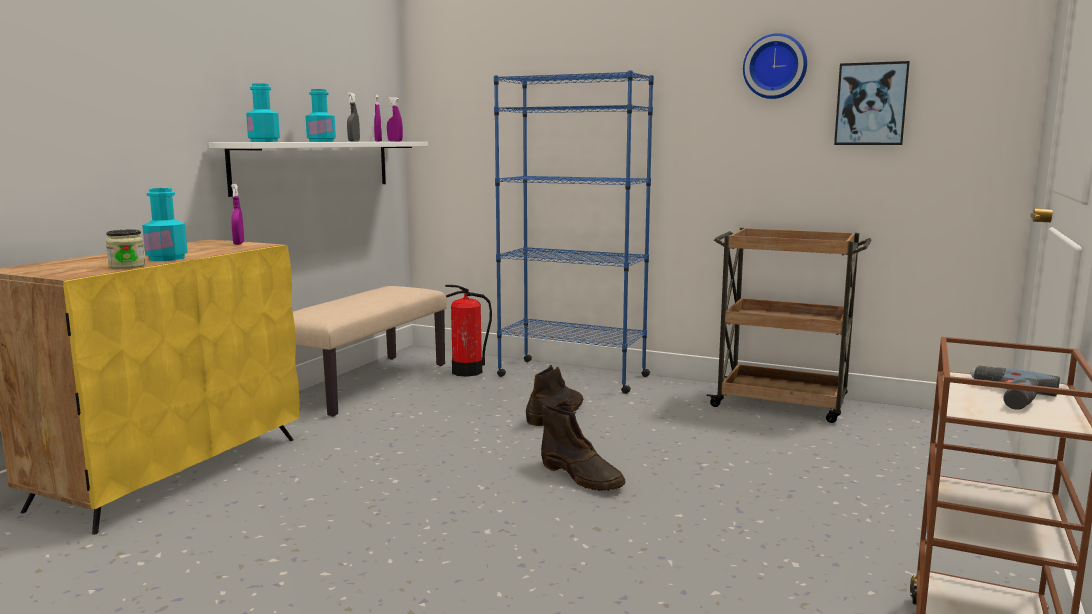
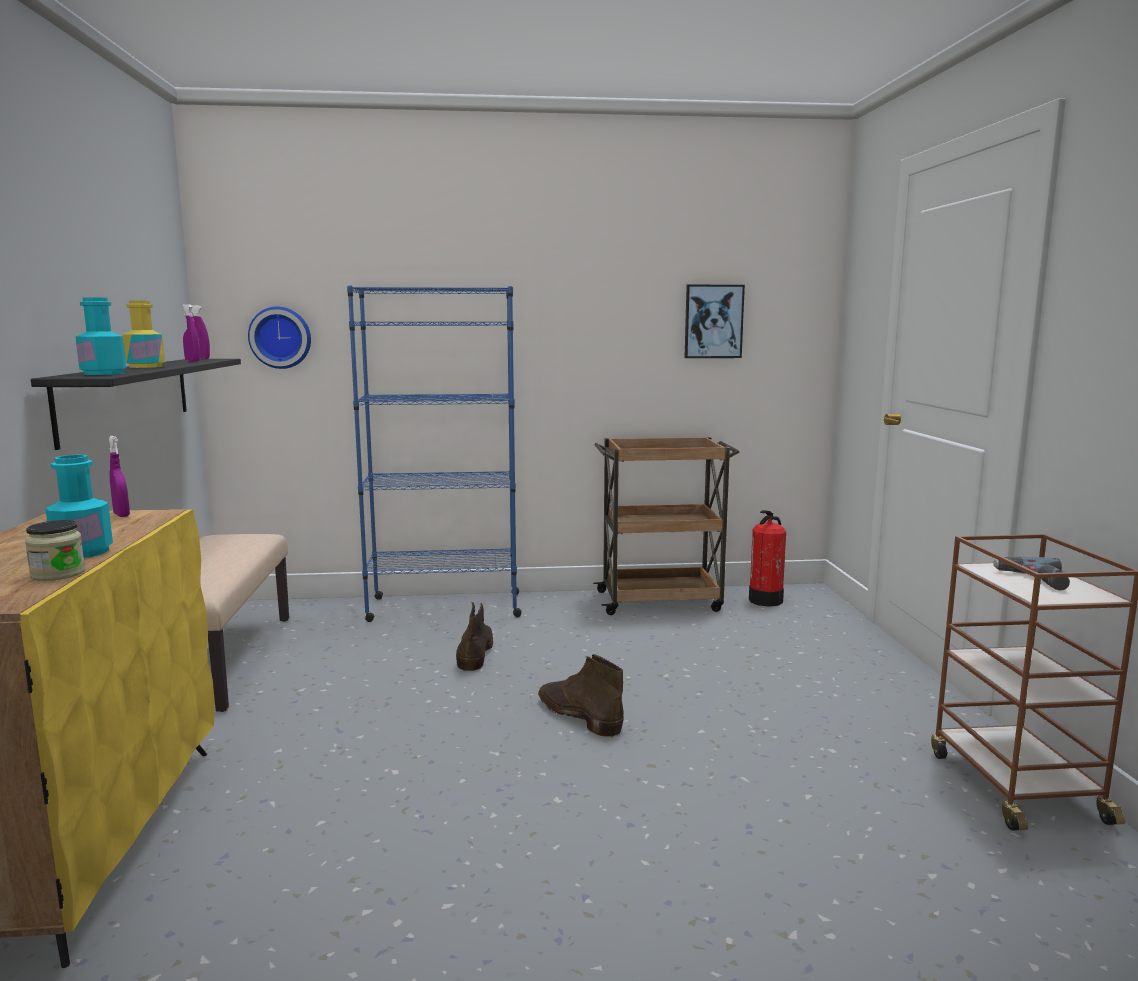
camera: 30 degrees left, 0 degrees up
white shelf [208,142,428,197] -> black shelf [31,359,241,450]
turquoise bottle [306,89,336,142] -> yellow bottle [123,300,165,368]
grey spray bottle [347,92,360,142] -> none
fire extinguisher [445,285,492,377] -> fire extinguisher moved to [749,510,786,607]
brown boot [541,405,626,491] -> brown boot turned 150 degrees counterclockwise [538,654,624,738]
wall clock [743,33,807,99] -> wall clock moved to [248,307,311,369]

